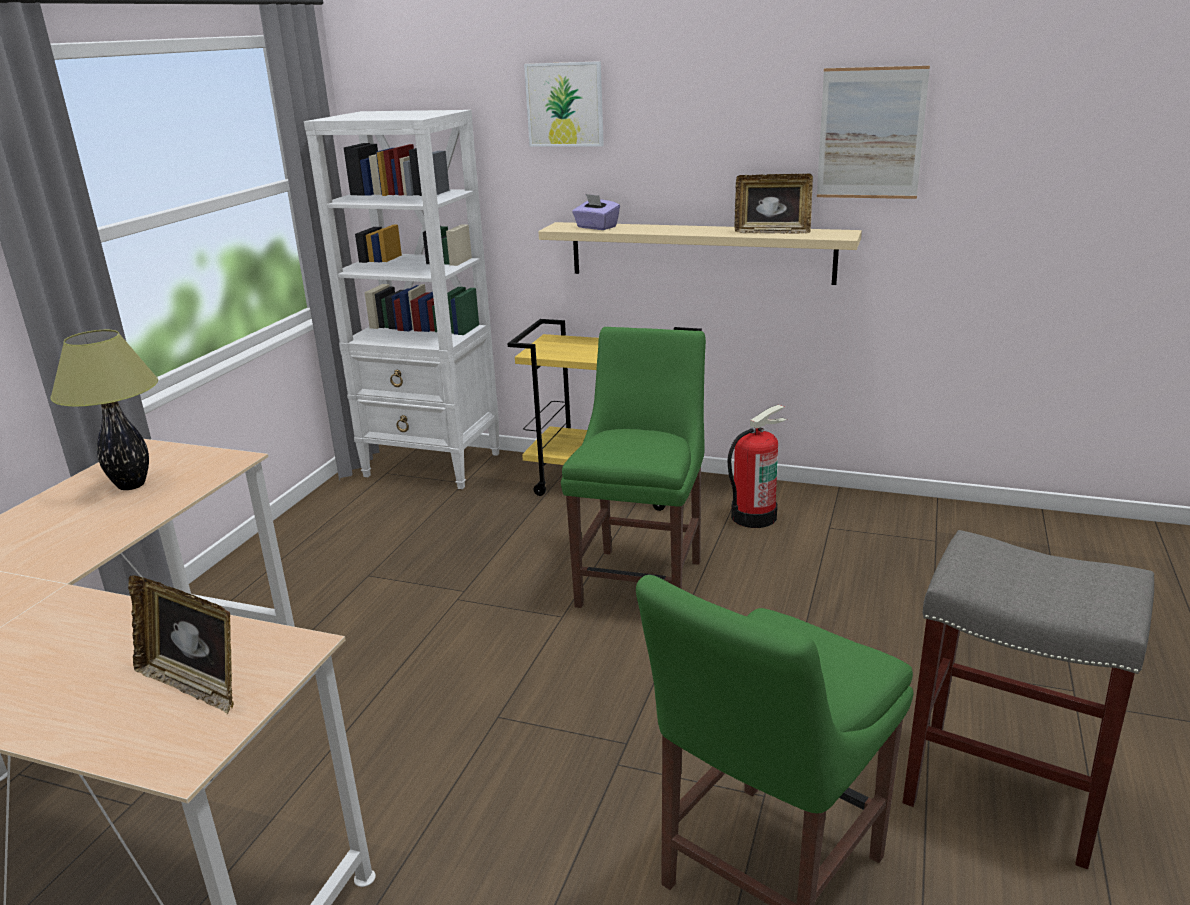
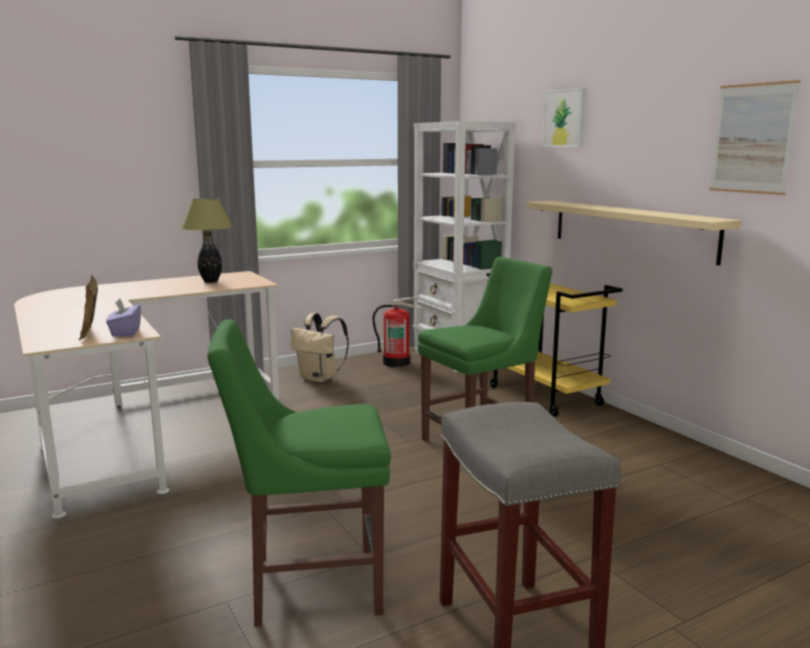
camera: 40 degrees right, 10 degrees down
purple tissue box [572,194,620,230] -> purple tissue box moved to [106,299,141,337]
fire extinguisher [728,405,787,528] -> fire extinguisher moved to [372,297,421,367]
picture frame [734,174,813,234] -> none
none -> beige backpack [290,313,349,383]

